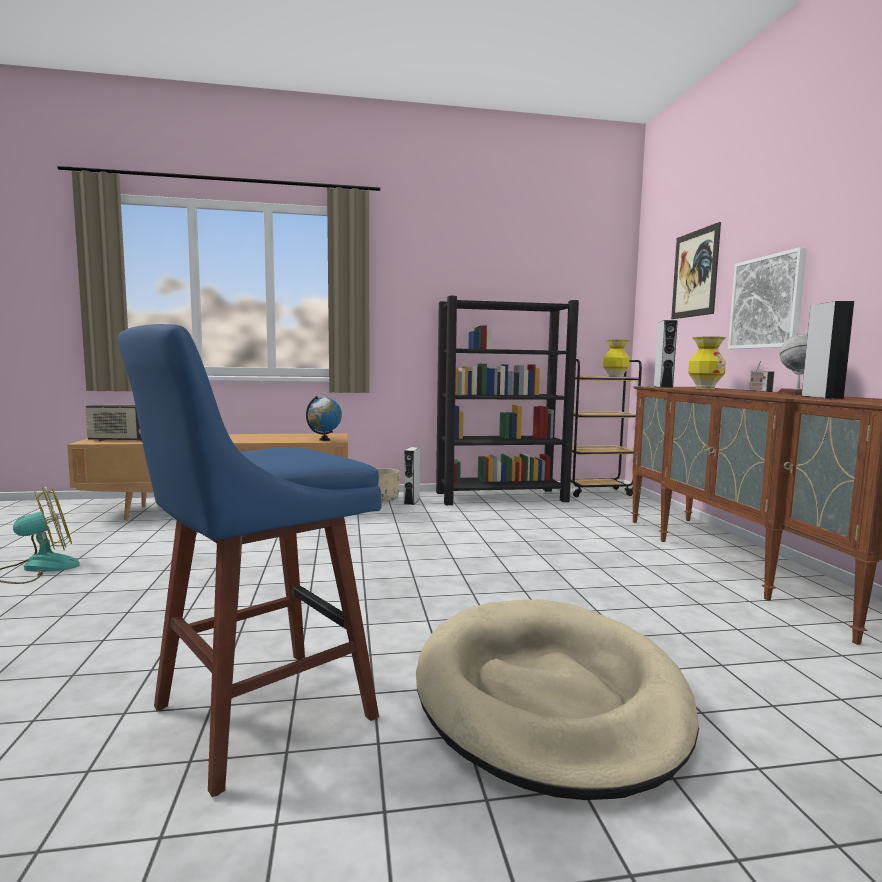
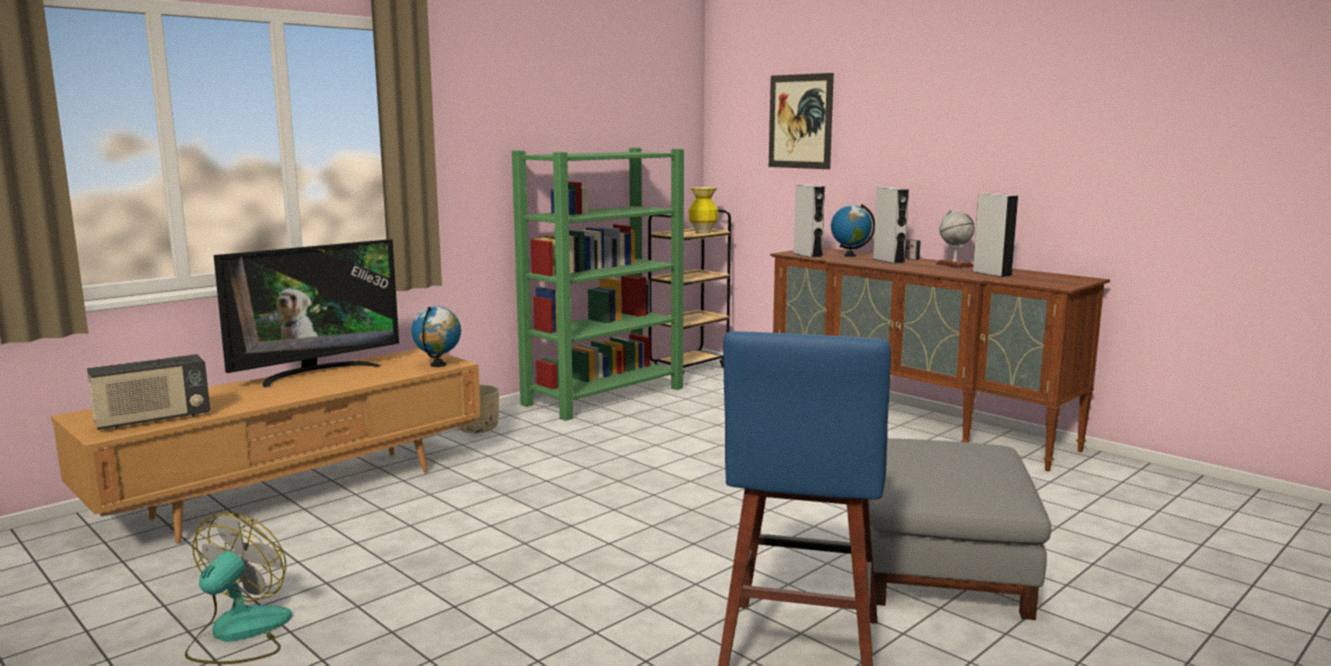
camera: 35 degrees left, 5 degrees up
grey speaker [404,447,420,505] -> grey speaker moved to [873,187,909,264]
beige dog bed [416,599,699,800] -> grey ottoman [868,438,1051,620]
black bookcase [436,295,579,505] -> green bookcase [512,148,684,421]
vase [688,336,726,389] -> globe [831,204,875,257]
picture [728,247,807,349] -> none
none -> television [214,239,399,388]

